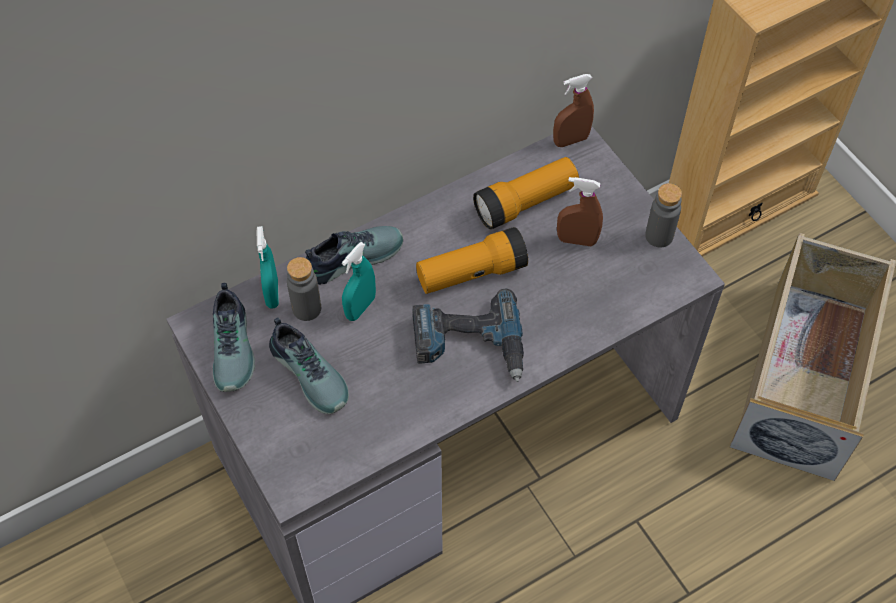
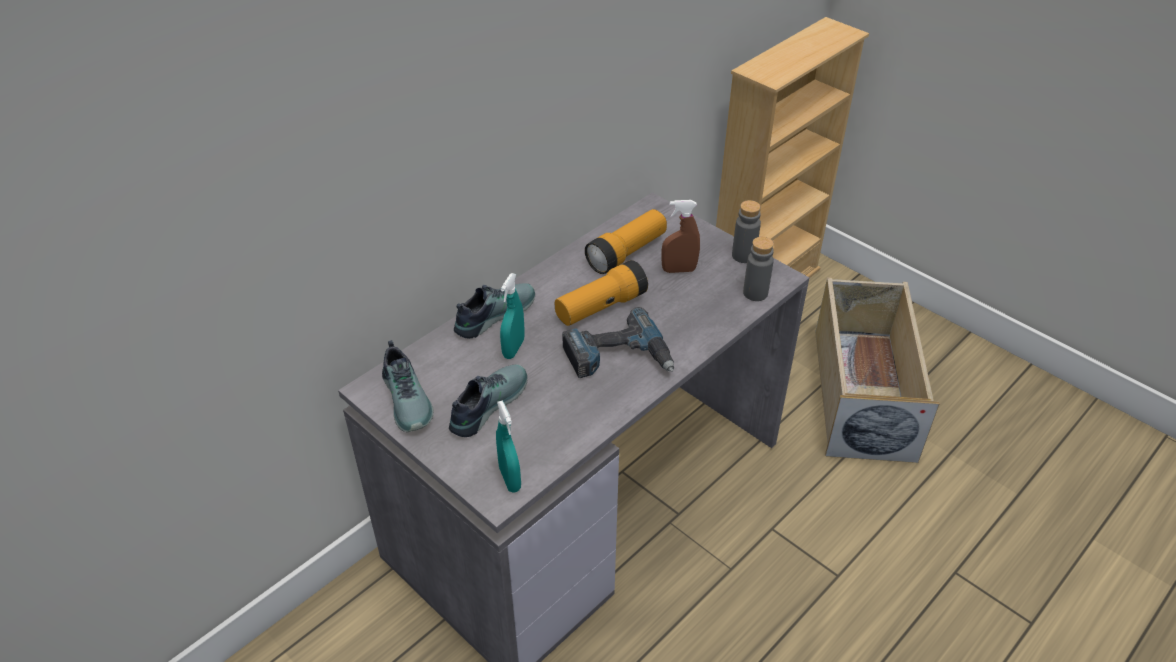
camera: 15 degrees left, 15 degrees down
turquoise spray bottle [257,226,279,309] -> turquoise spray bottle moved to [496,400,521,493]
shoe [269,317,349,414] -> shoe turned 90 degrees counterclockwise [449,364,528,437]
grey bottle [287,257,321,321] -> grey bottle moved to [743,237,774,301]
brown spray bottle [553,74,594,147] -> none

